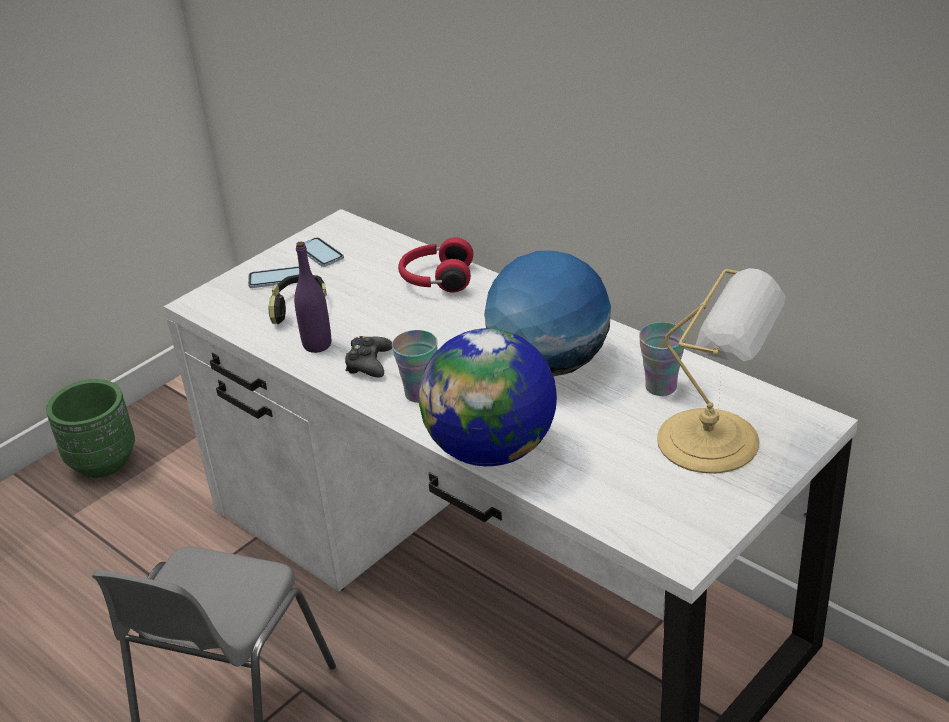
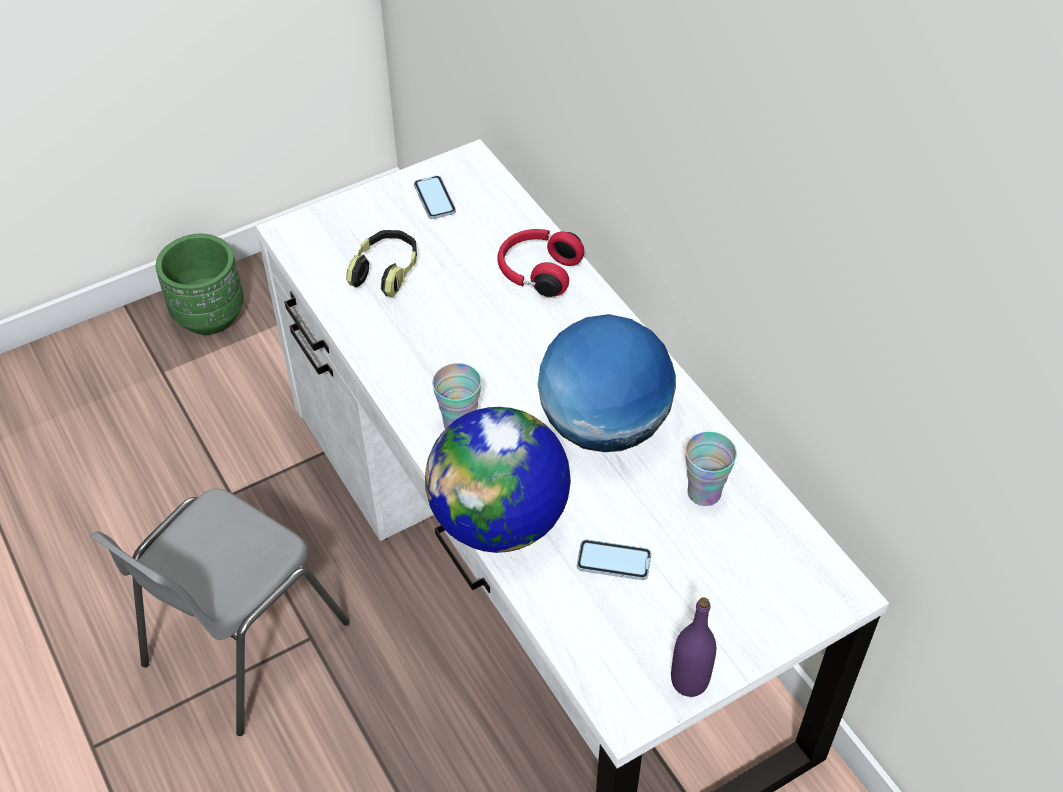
camera: 15 degrees right, 15 degrees up
phone [248,266,299,288] -> phone moved to [577,539,651,580]
purple bottle [294,242,331,353] -> purple bottle moved to [671,597,716,697]
black game controller [345,336,392,378] -> none
table lamp [657,268,786,474] -> none

